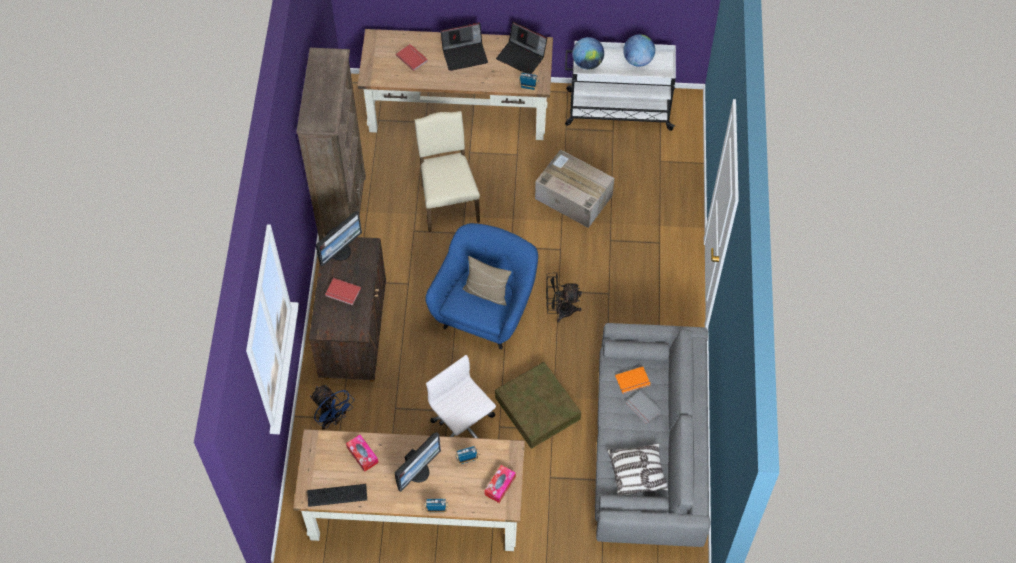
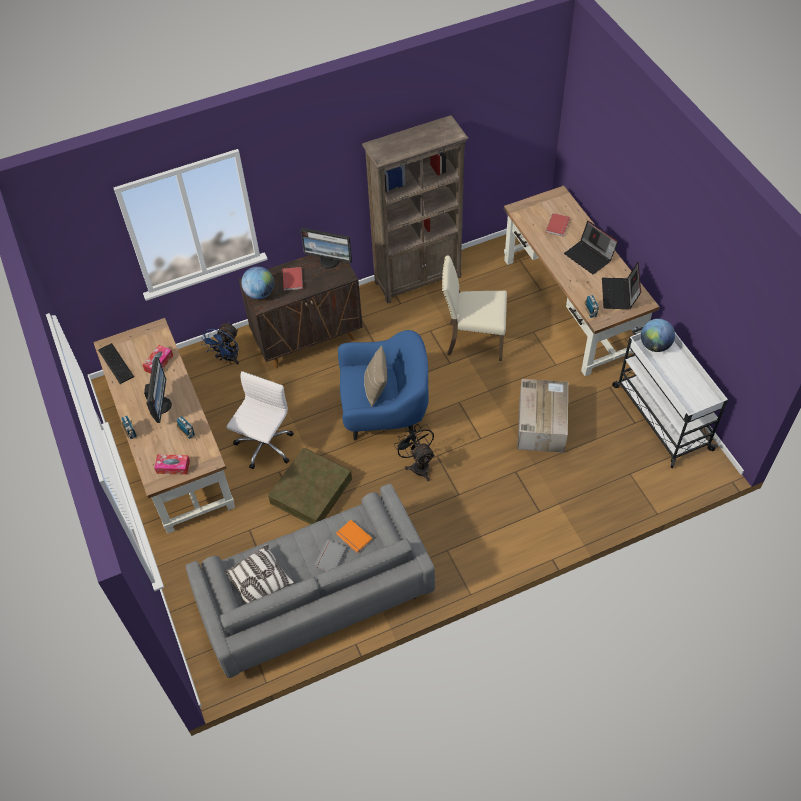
camera: 65 degrees right, 5 degrees down
monitor [394,432,441,492] -> monitor turned 105 degrees counterclockwise [144,357,172,423]
beige chair [414,111,480,232] -> beige chair turned 135 degrees counterclockwise [442,255,507,361]
globe [623,34,655,67] -> globe moved to [241,266,274,299]

